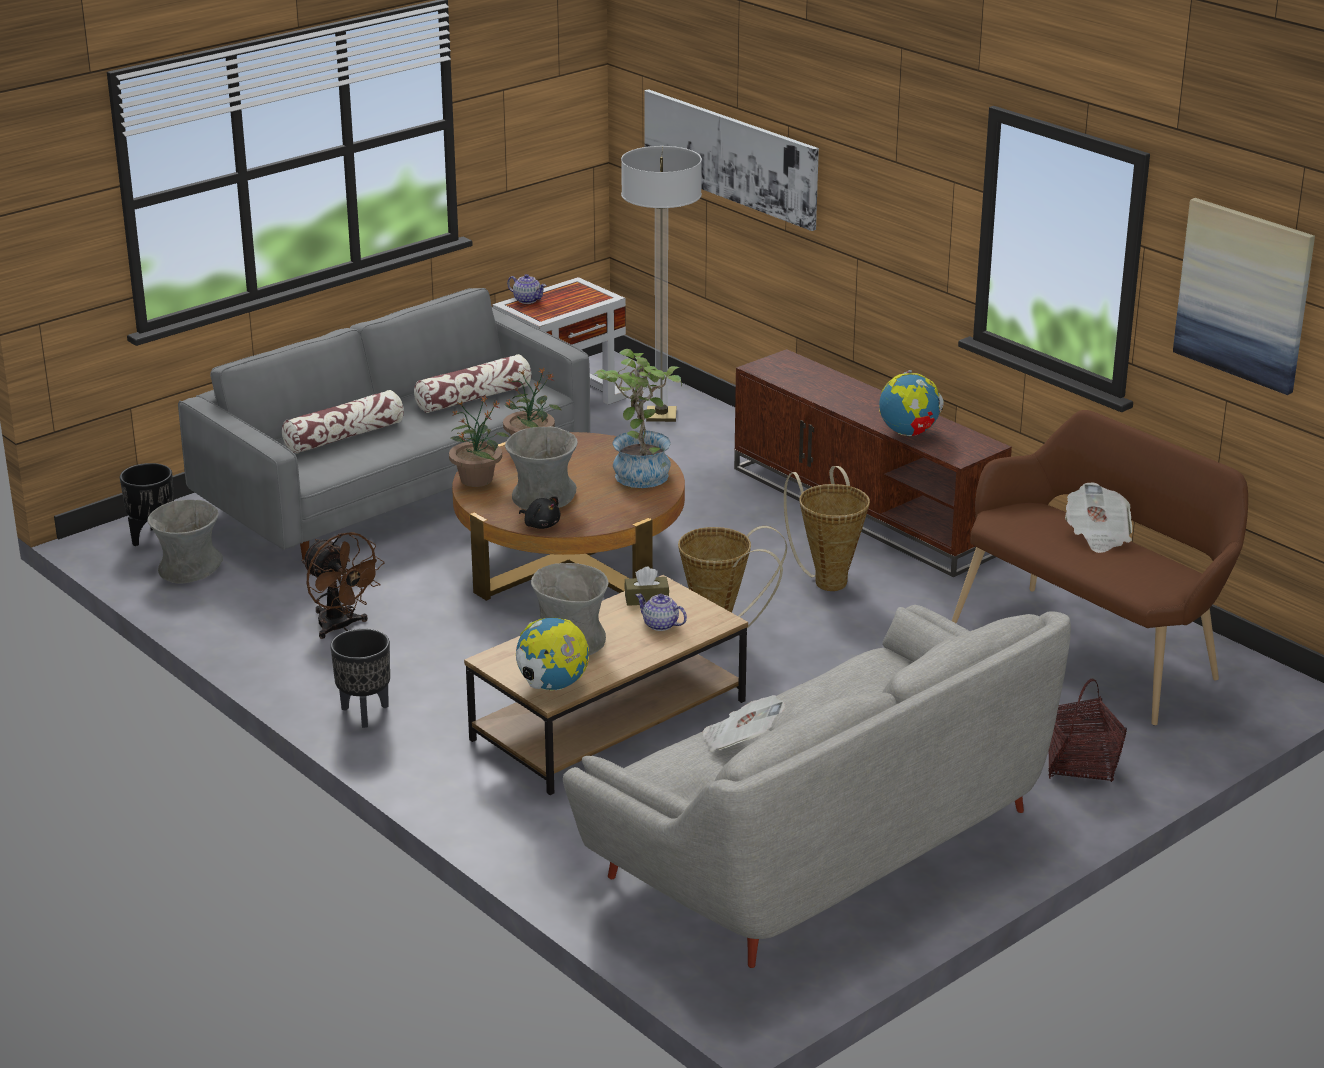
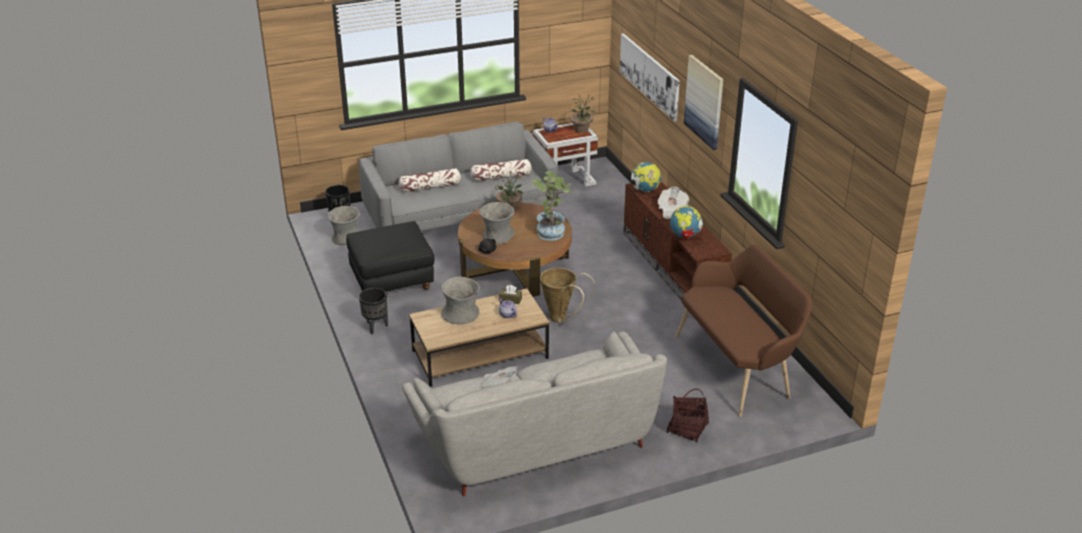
camera: 20 degrees right, 5 degrees up
brown fan [302,532,385,639] -> black ottoman [346,221,434,292]
potted plant [449,396,509,487] -> potted plant moved to [570,94,596,133]
globe [516,617,589,691] -> globe moved to [631,162,661,192]
floor lamp [621,146,702,422] -> none
basket [784,466,870,591] -> none
newspaper [1065,482,1132,553] -> newspaper moved to [657,187,689,219]
picture [1173,198,1315,395] -> picture moved to [684,55,723,150]

